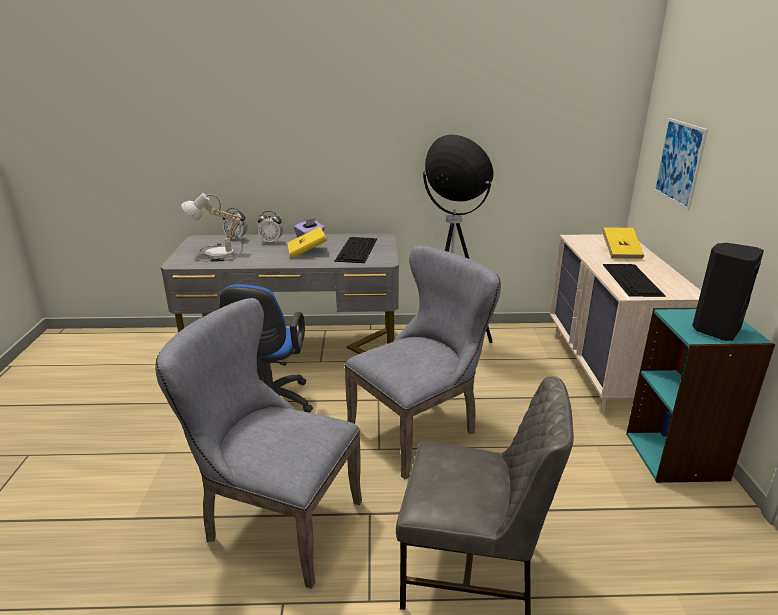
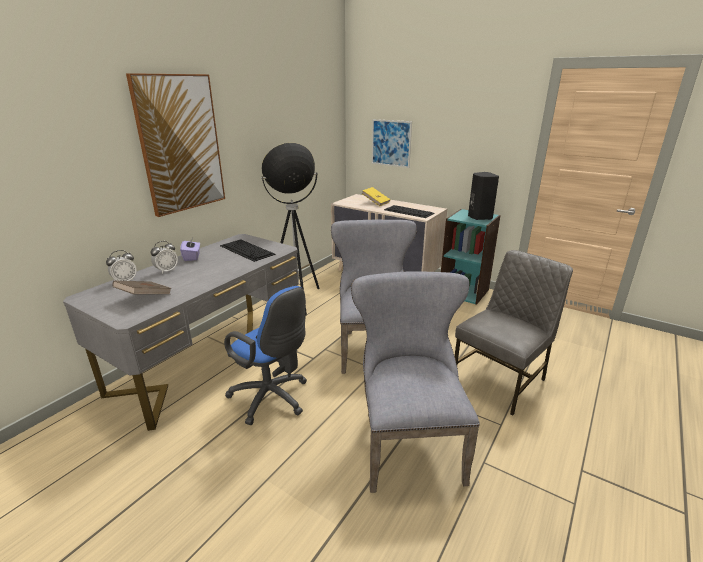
camera: 55 degrees left, 0 degrees up
grey chair [155,298,362,589] -> grey chair turned 120 degrees clockwise [351,271,480,493]
table lamp [181,193,244,262] -> brown book [112,281,171,294]
yellow book [287,226,327,258] -> none
none -> picture [126,73,225,217]

